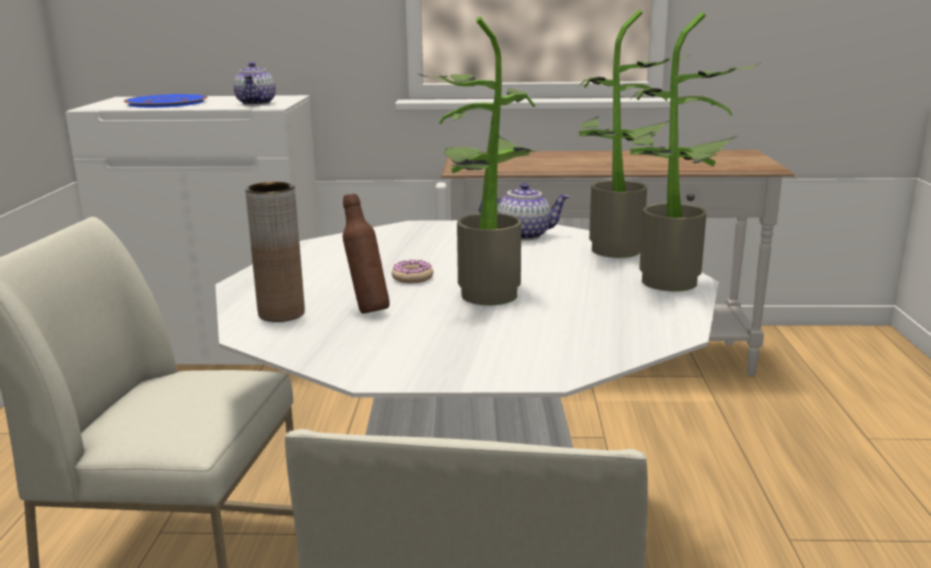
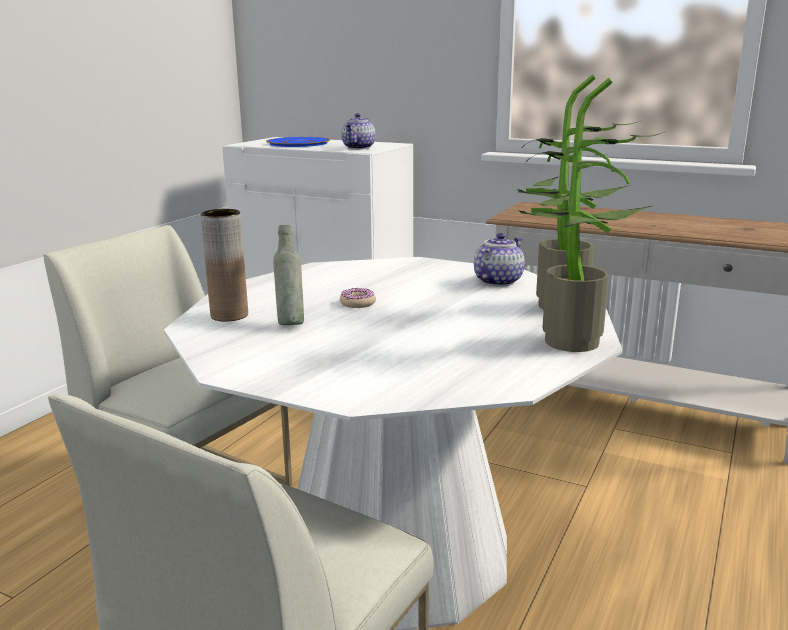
camera: 25 degrees right, 0 degrees up
brown bottle [343,194,390,314] -> grey bottle [273,225,304,325]
potted plant [417,17,538,305] -> none
teapot [478,183,570,241] -> teapot turned 75 degrees counterclockwise [474,233,525,286]

